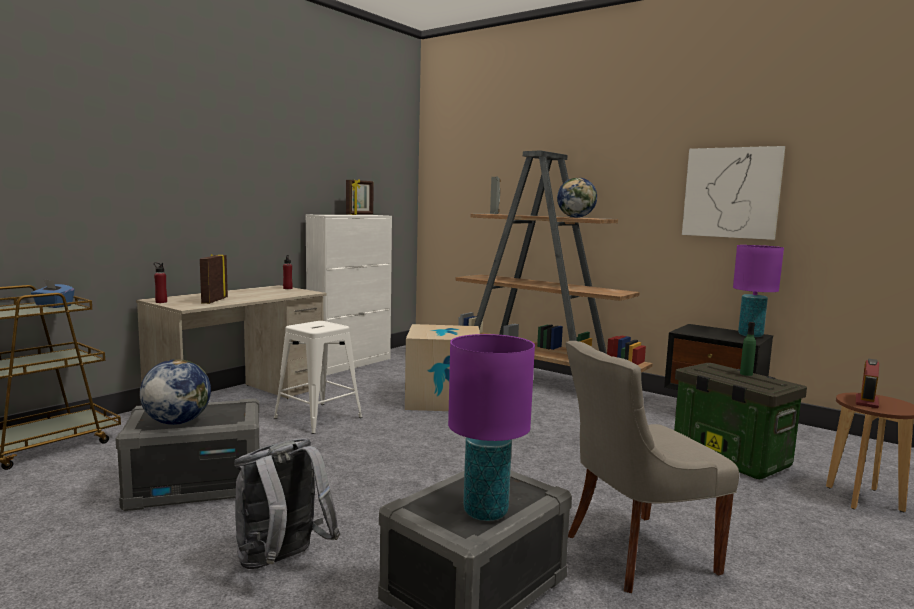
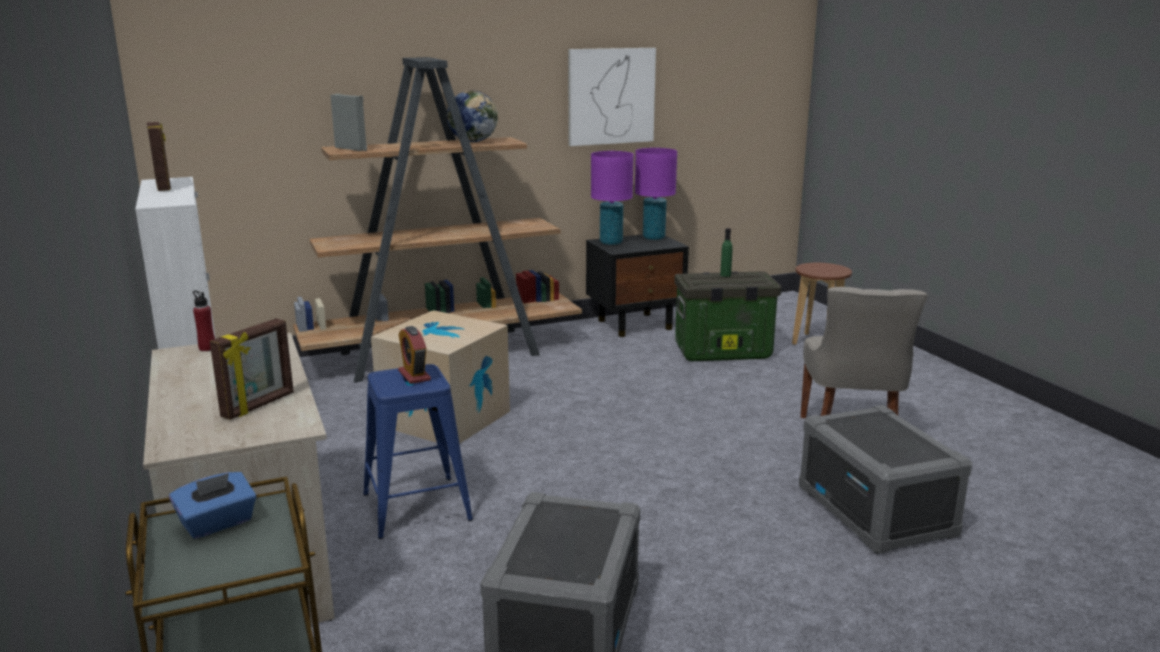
camera: 60 degrees left, 10 degrees up
globe [140,359,211,425] -> none
red bottle [154,262,167,303] -> none
picture frame [200,254,228,304] -> picture frame turned 90 degrees counterclockwise [210,318,294,420]
grey backpack [234,438,340,569] -> none
white stool [274,321,362,434] -> blue stool [363,364,473,539]
purple table lamp [448,334,535,521] -> purple table lamp moved to [591,151,634,245]
alarm clock [856,359,879,408] -> alarm clock moved to [398,326,431,384]

